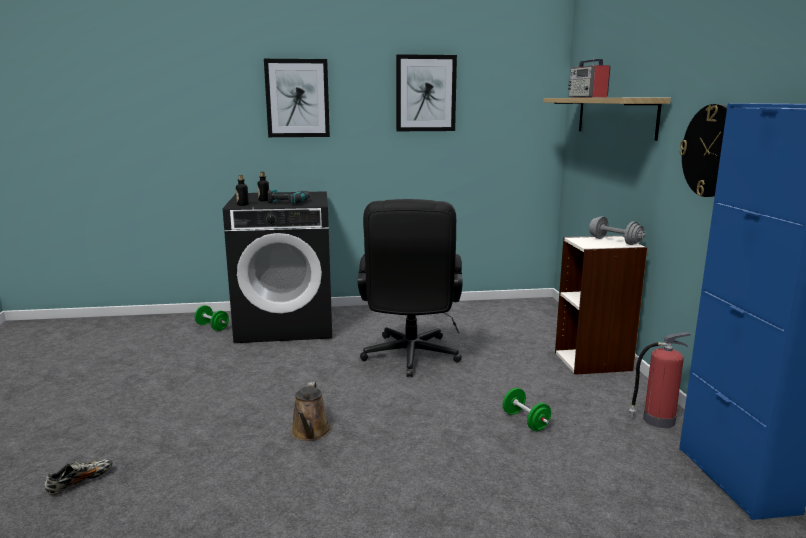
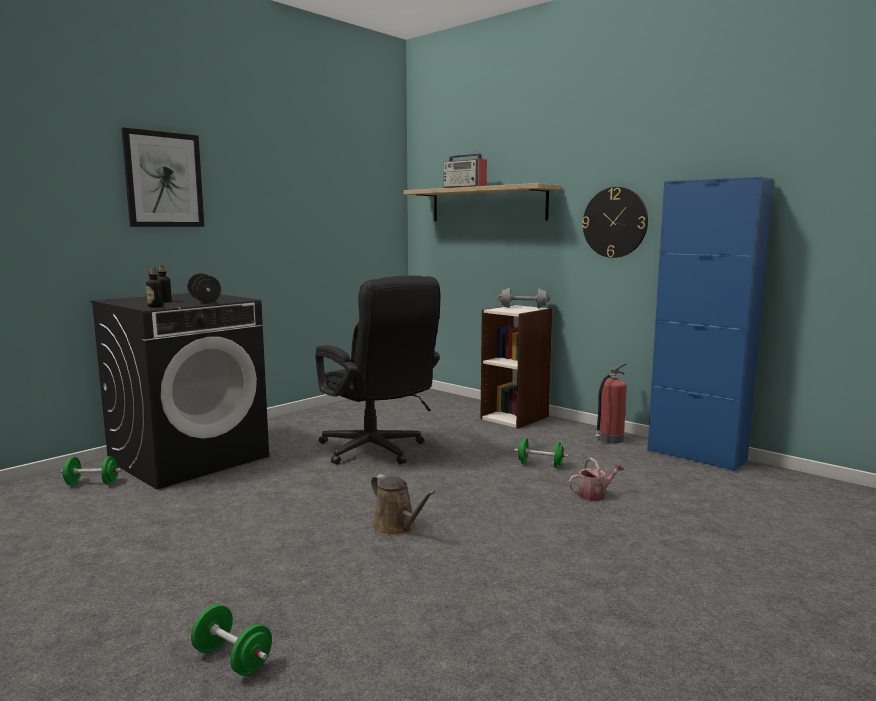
camera: 40 degrees left, 5 degrees down
shoe [44,459,112,495] -> green dumbbell [191,604,272,676]
power drill [268,189,311,204] -> black dumbbell [187,273,221,303]
picture [396,54,457,131] -> none
none -> watering can [569,458,624,501]

